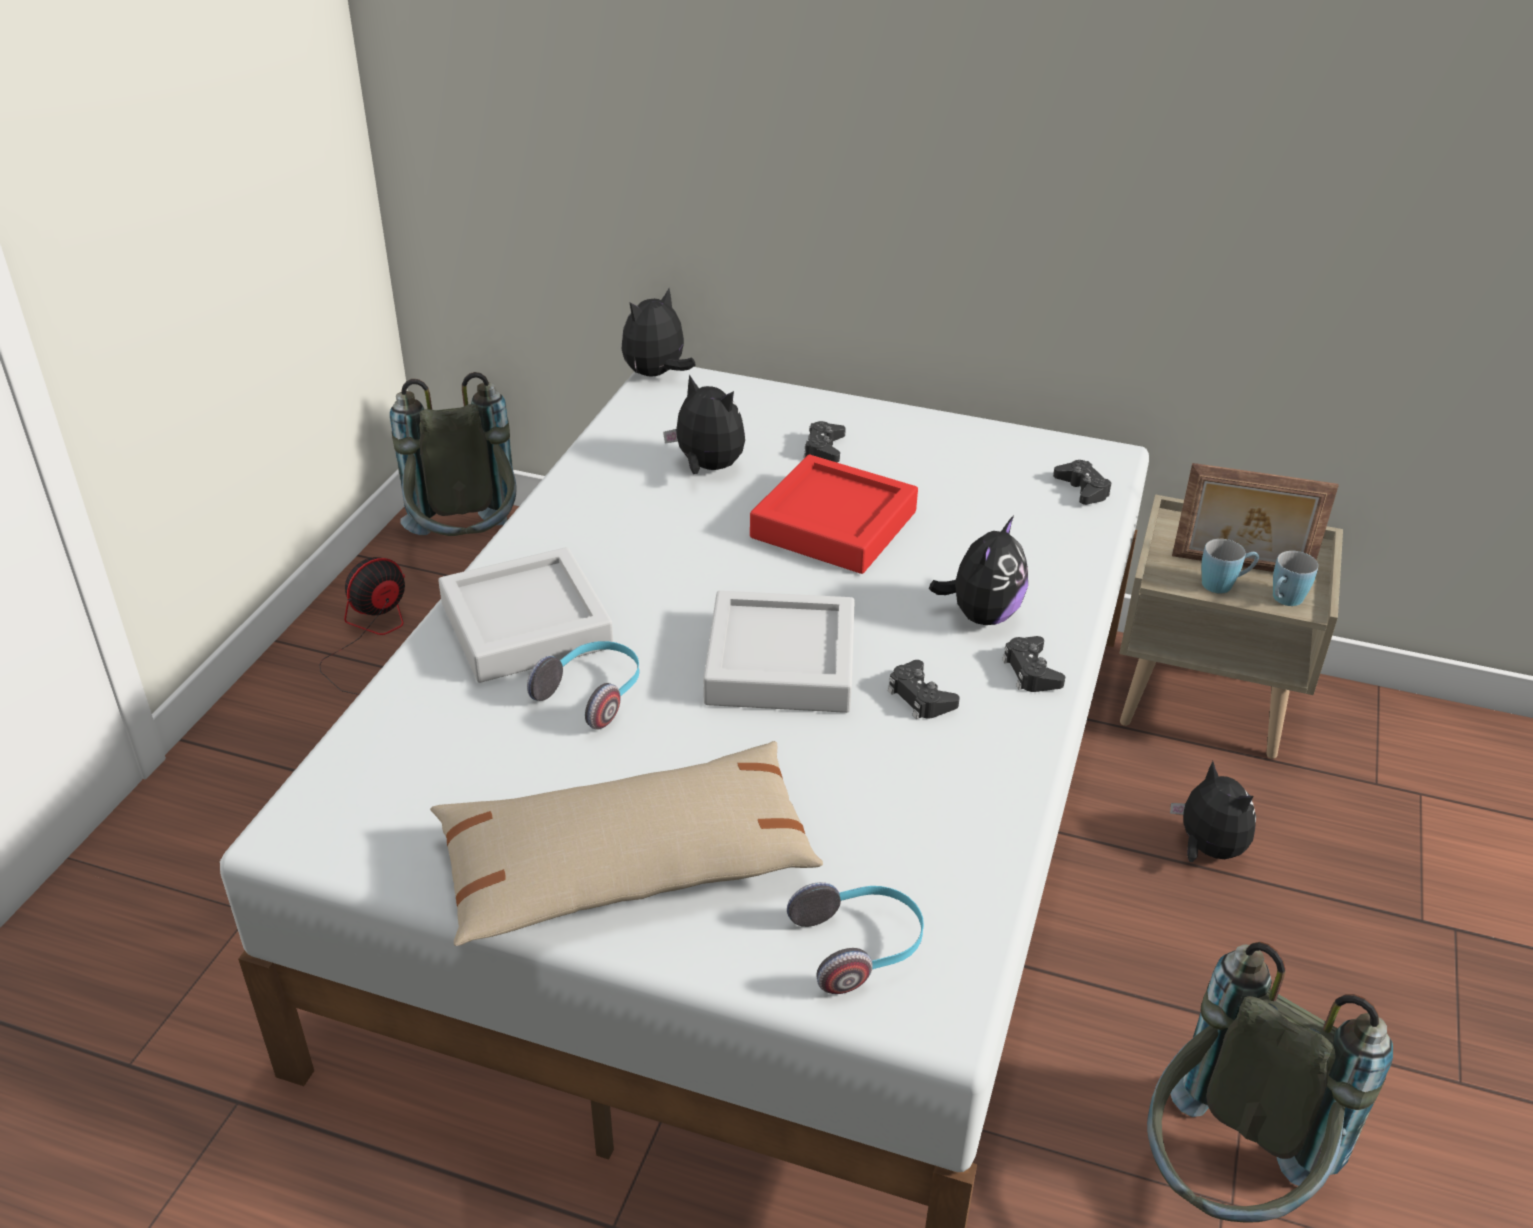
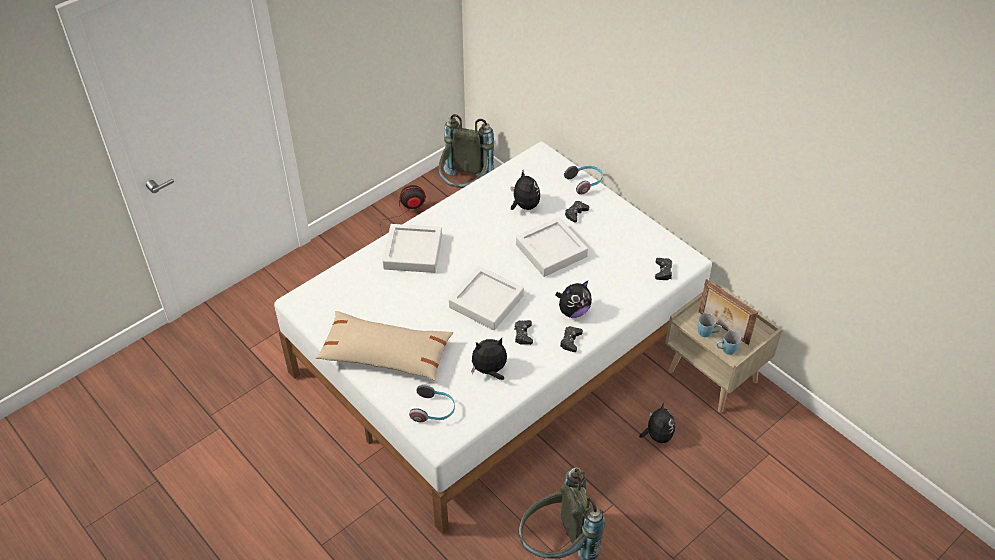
camera: 30 degrees right, 10 degrees up
headphones [527,641,639,730] -> headphones moved to [564,166,603,195]
plush toy [622,288,695,377] -> plush toy moved to [471,338,507,380]
red tray [750,455,918,574] -> grey tray [516,217,588,277]

